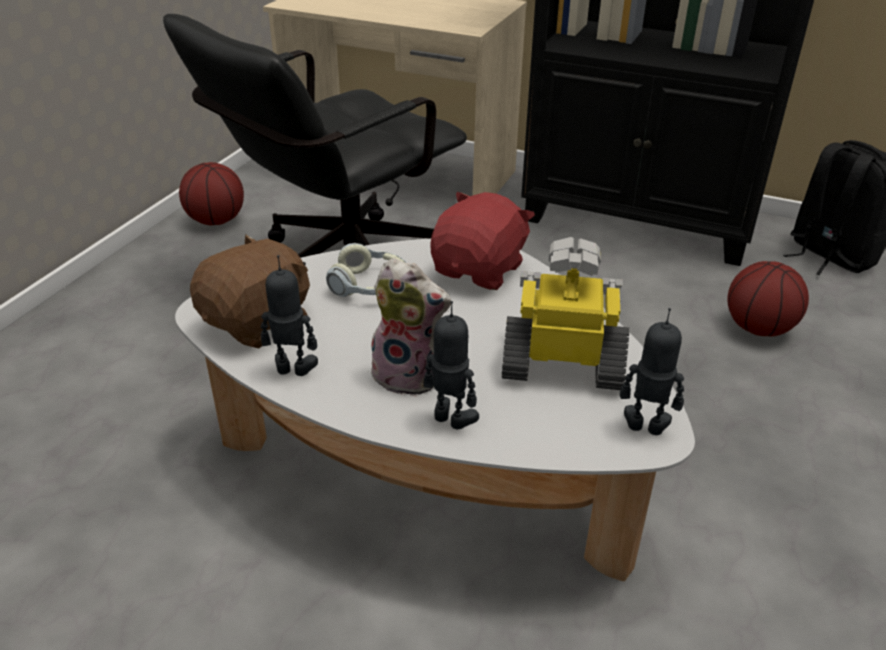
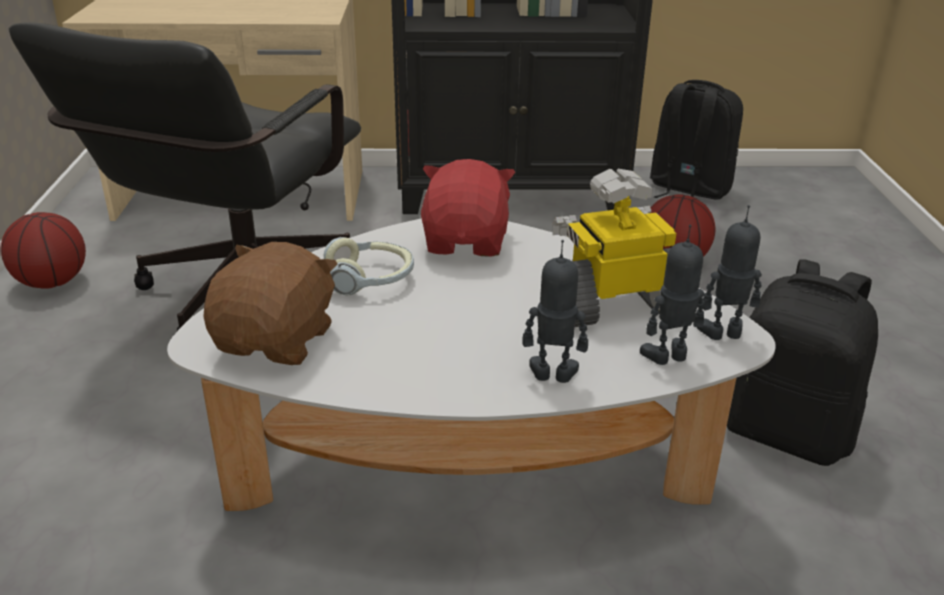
camera: 25 degrees left, 5 degrees down
toy robot [261,255,318,376] -> toy robot moved to [640,225,705,365]
plush toy [368,258,451,397] -> none
none -> black backpack [727,259,878,466]

